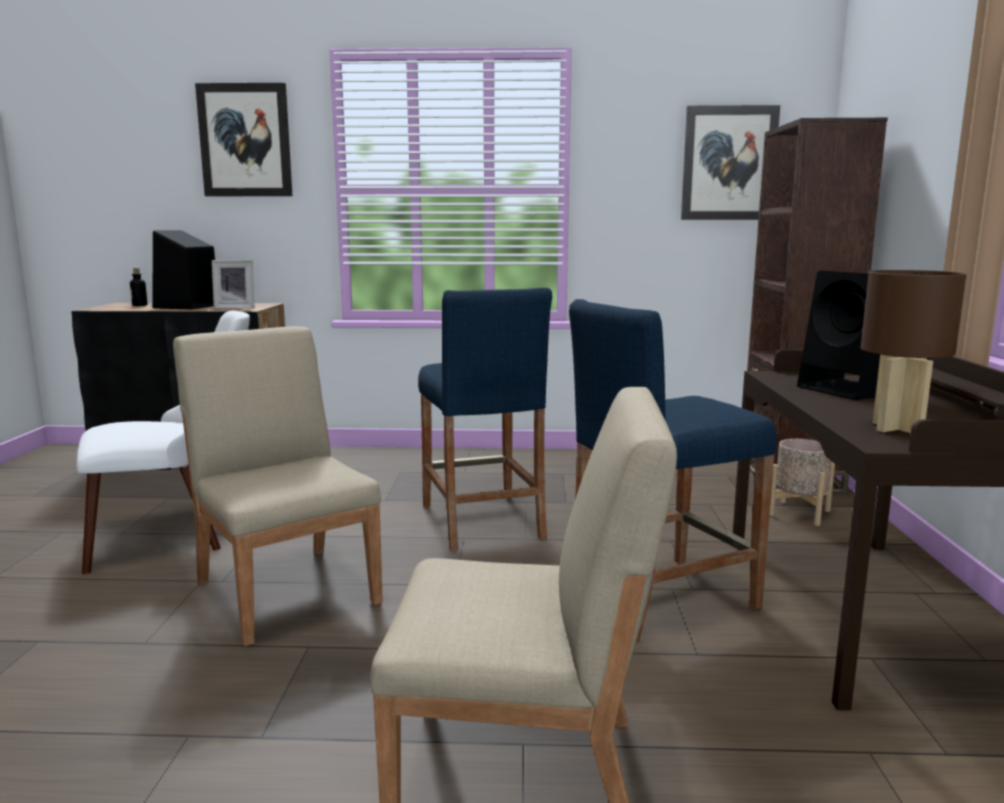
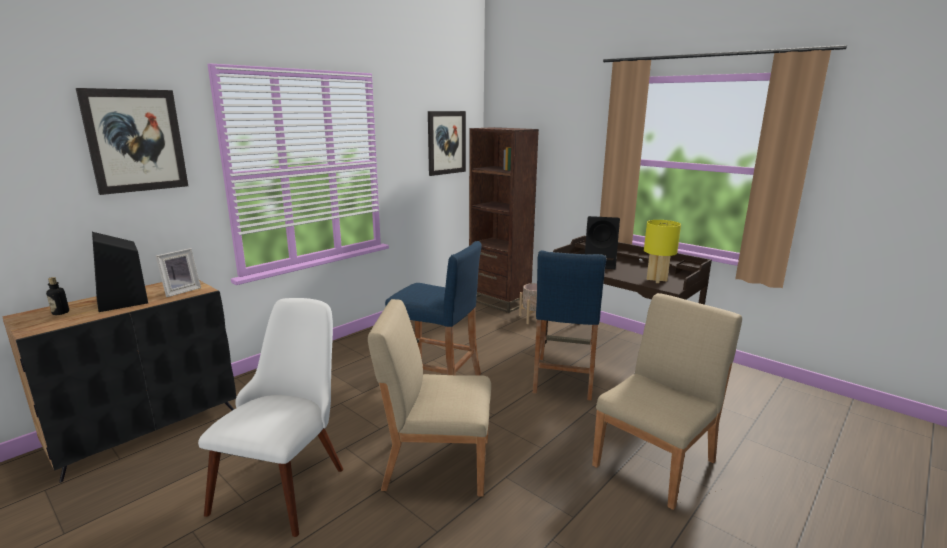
camera: 50 degrees left, 5 degrees up
brown table lamp [861,270,967,433] -> yellow table lamp [644,220,681,283]

